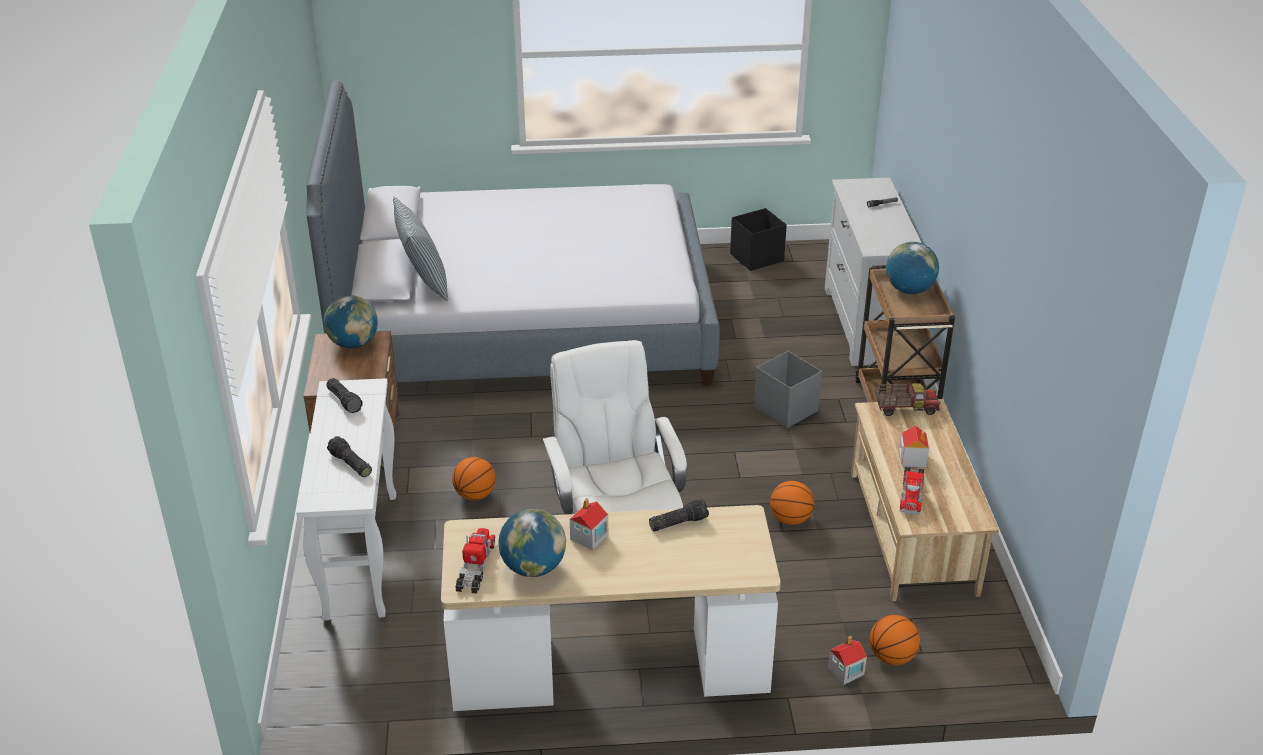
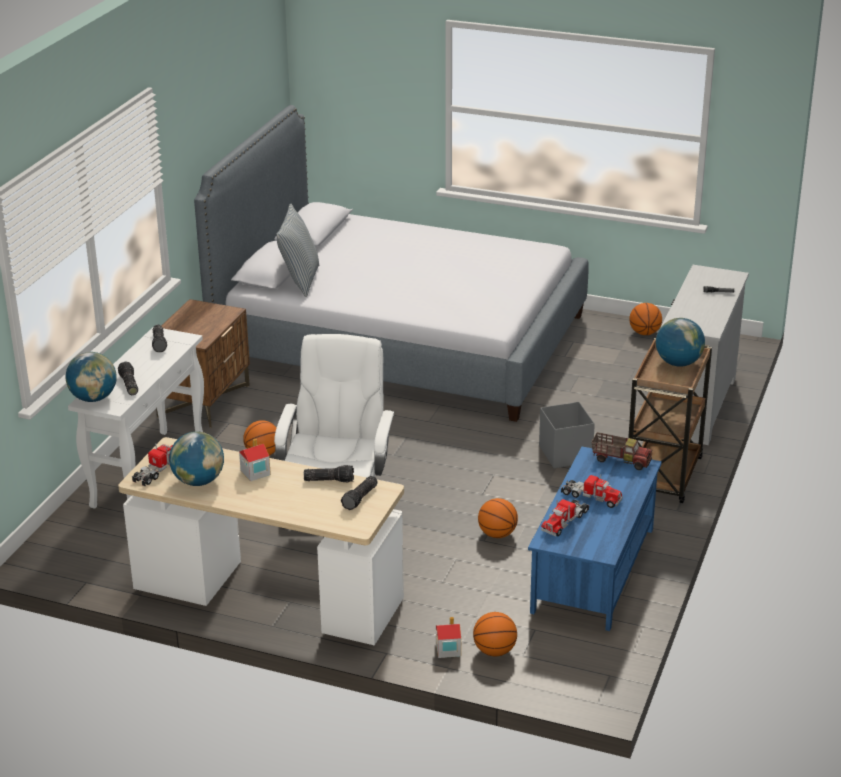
camera: 25 degrees right, 5 degrees down
globe [324,295,378,349] -> globe moved to [66,352,117,402]
black storage box [730,208,787,271] -> basketball [629,303,662,335]
beige coffee table [851,399,999,601] -> blue coffee table [528,446,662,631]
toy house [899,426,929,467] -> toy truck [561,474,623,508]
none -> flashlight [341,476,378,510]

